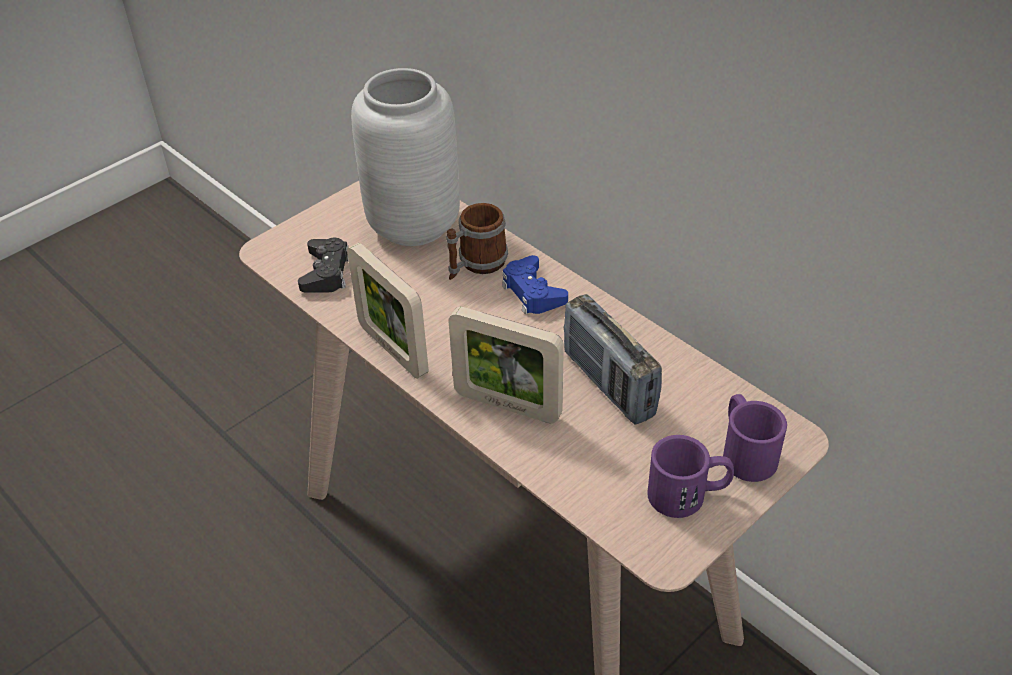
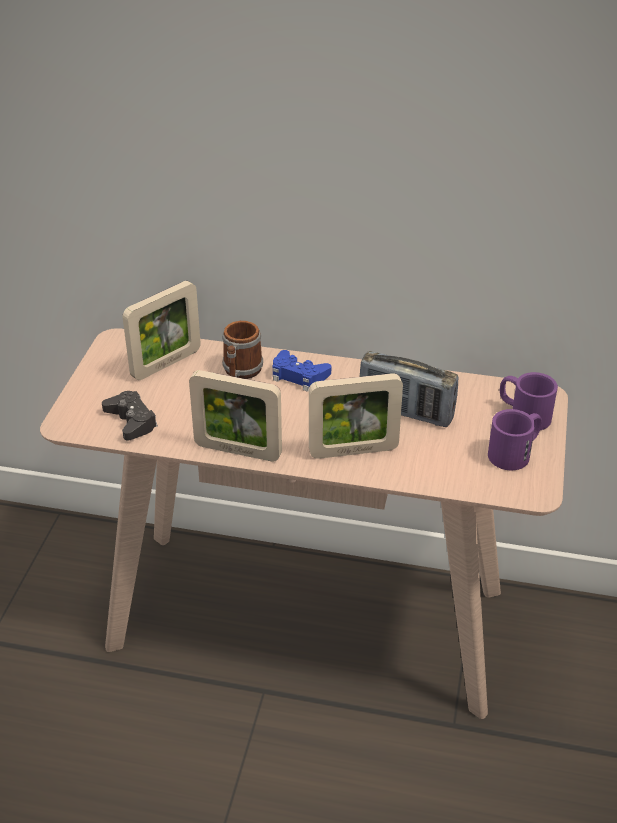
camera: 35 degrees left, 5 degrees down
grey vase [351,68,460,246] -> picture frame [123,281,201,380]

